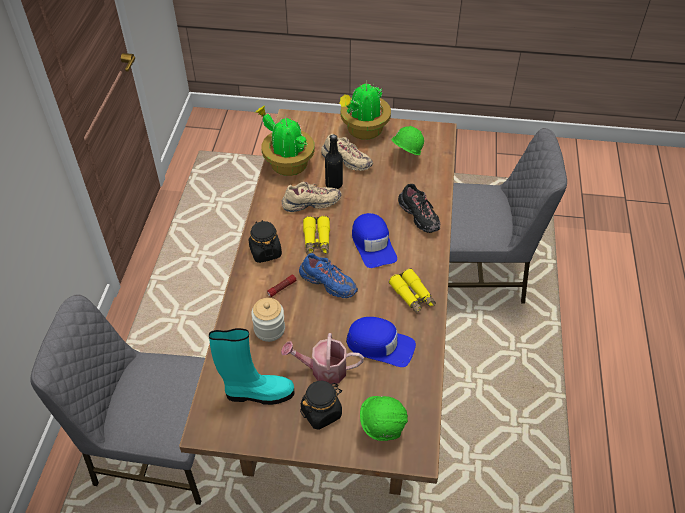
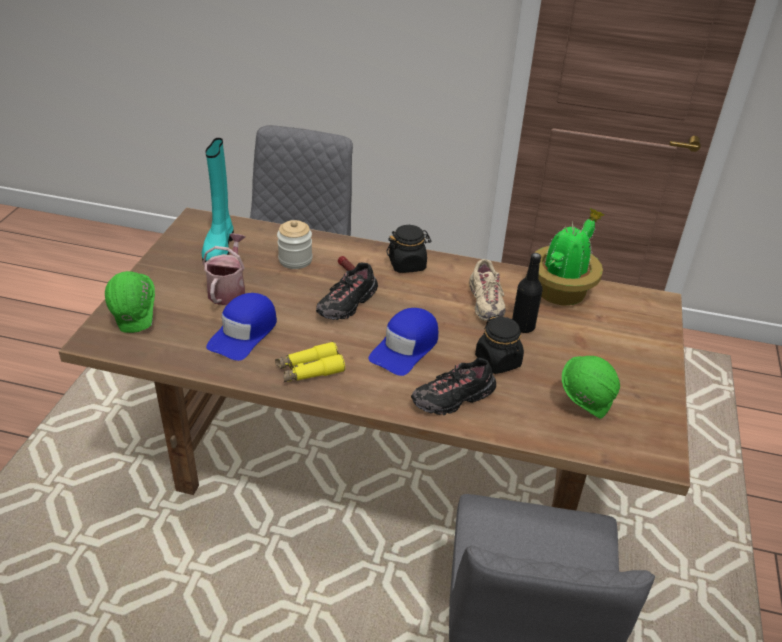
camera: 95 degrees right, 10 degrees down
blue shoe [299,253,358,298] -> black shoe [316,263,378,320]
black jar [300,381,342,430] -> black jar moved to [475,315,524,374]
yellow binoculars [303,216,330,255] -> none
beige shoe [321,134,373,171] -> none
potted plant [339,81,391,140] -> none
blue cap [352,213,397,268] -> blue cap turned 45 degrees counterclockwise [368,308,438,376]

